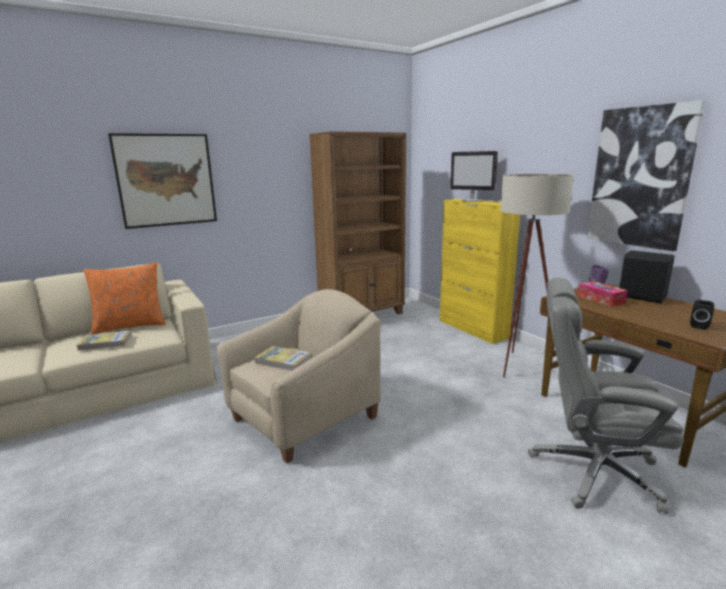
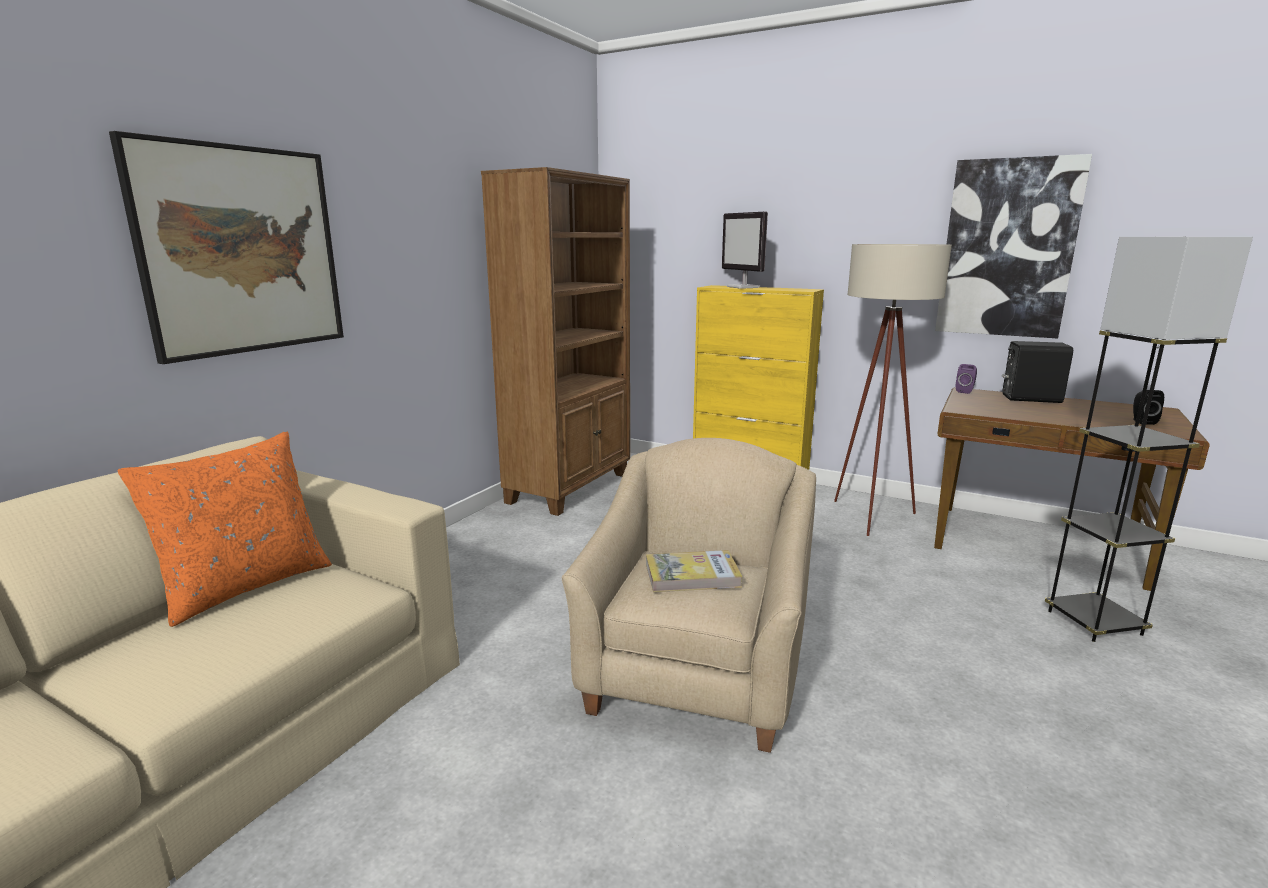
camera: 30 degrees left, 0 degrees up
book [77,330,132,351] -> none
monitor [450,151,498,202] -> monitor turned 60 degrees clockwise [722,212,768,289]
grey office chair [528,277,684,514] -> grey floor lamp [1045,237,1253,642]
tissue box [577,281,628,307] -> none

